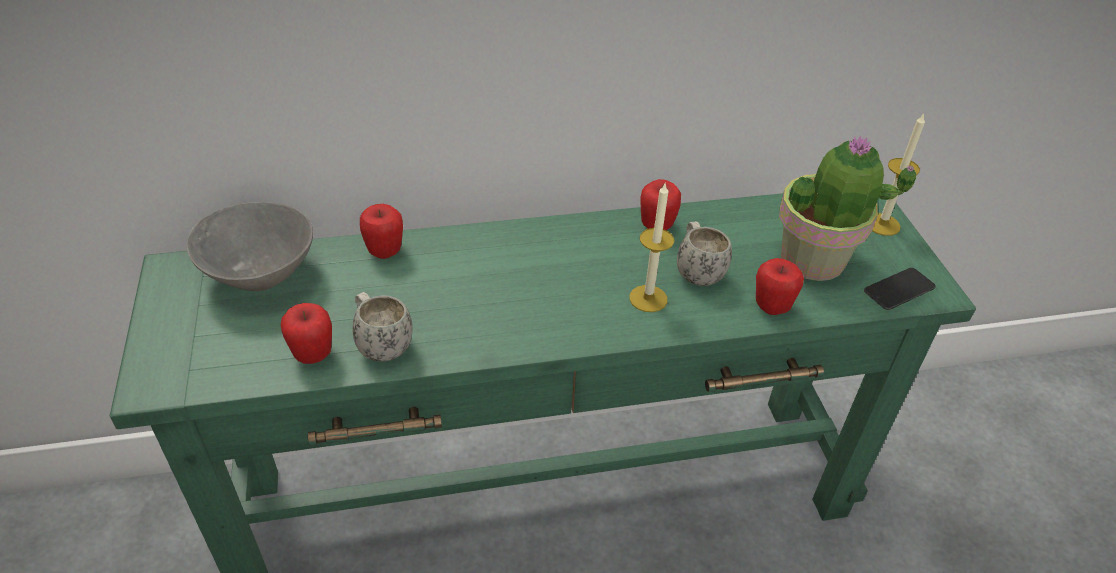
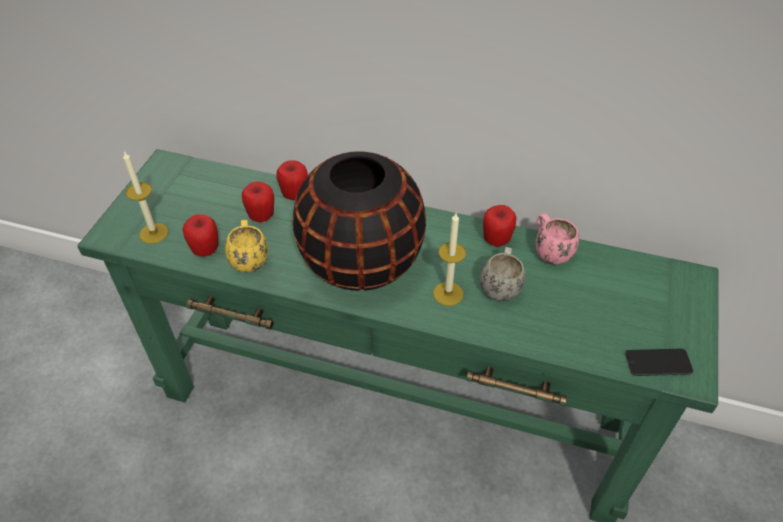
camera: 30 degrees right, 5 degrees up
grey bowl [187,202,313,291] -> none
white mug [352,292,413,362] -> yellow mug [225,220,268,272]
apple [756,258,804,315] -> apple moved to [242,182,274,222]
potted plant [779,135,916,281] -> none
candle [872,114,925,236] -> candle moved to [123,151,168,244]
none -> black vase [293,151,426,291]
none -> pink mug [535,214,579,264]

